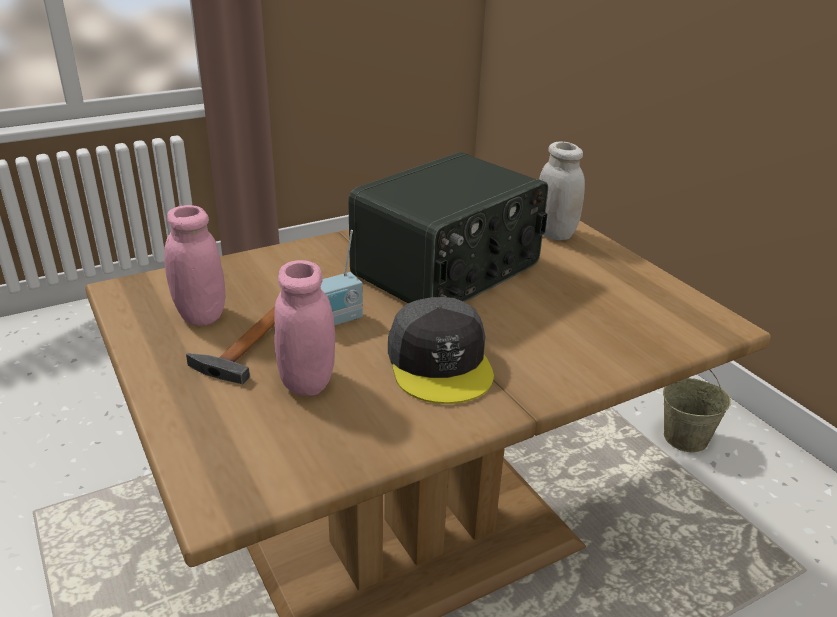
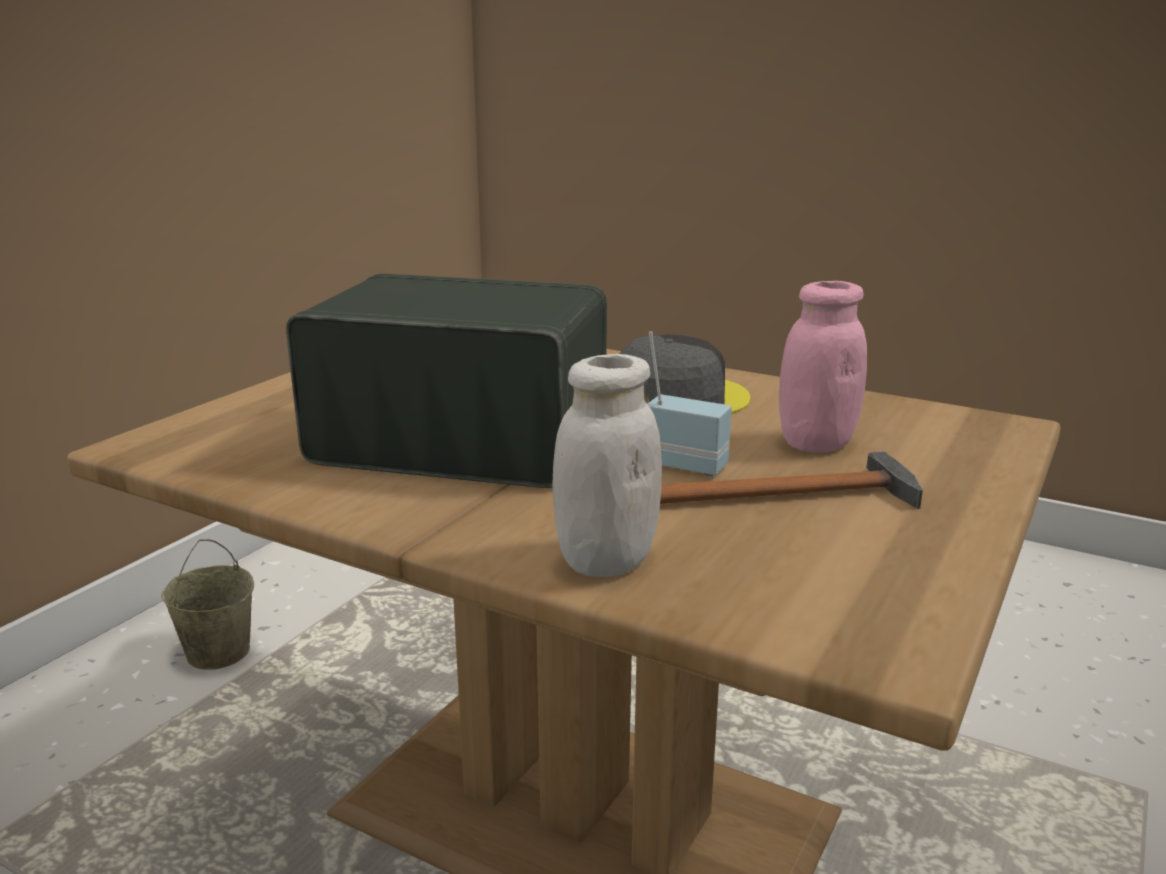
camera: 120 degrees left, 10 degrees down
pink jar [164,205,225,326] -> none
white jar [539,142,585,240] -> white jar moved to [552,354,662,577]

